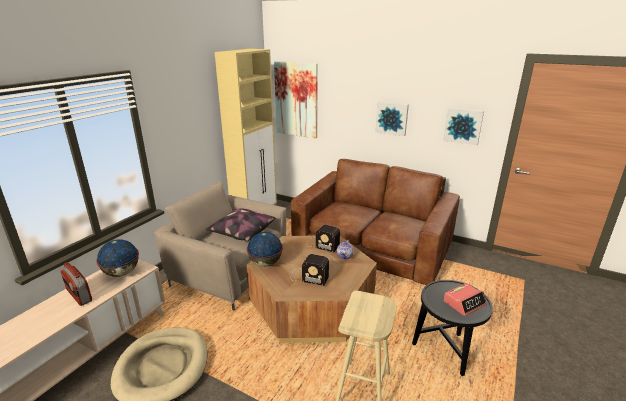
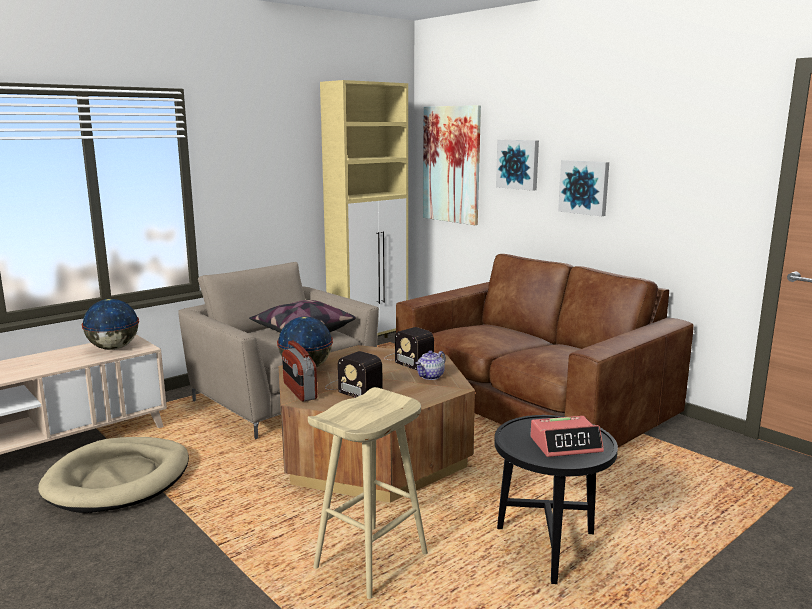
camera: 20 degrees right, 10 degrees down
radio [61,262,92,306] -> radio moved to [282,341,318,402]
picture [443,108,484,145] -> picture moved to [496,140,539,191]

